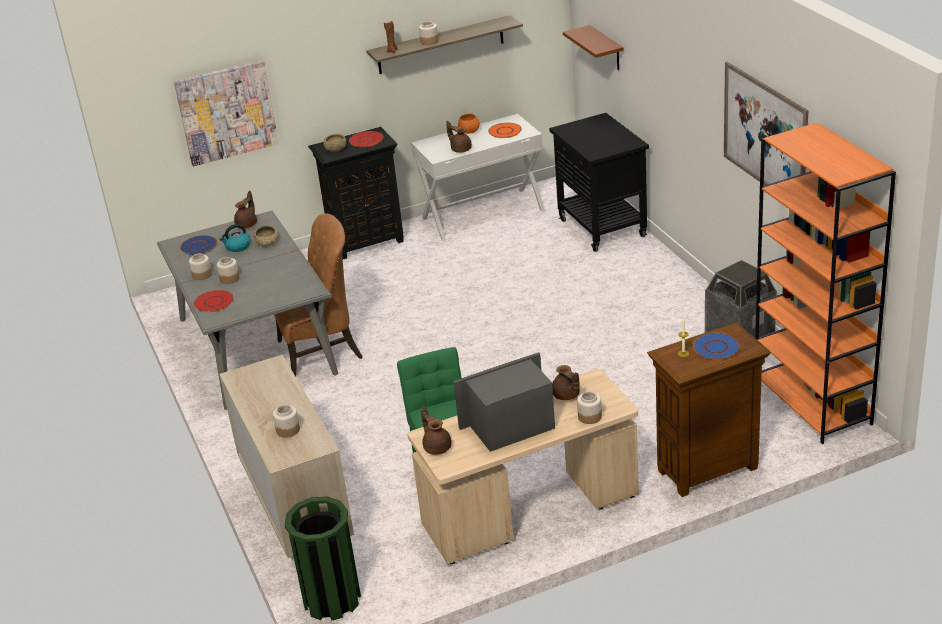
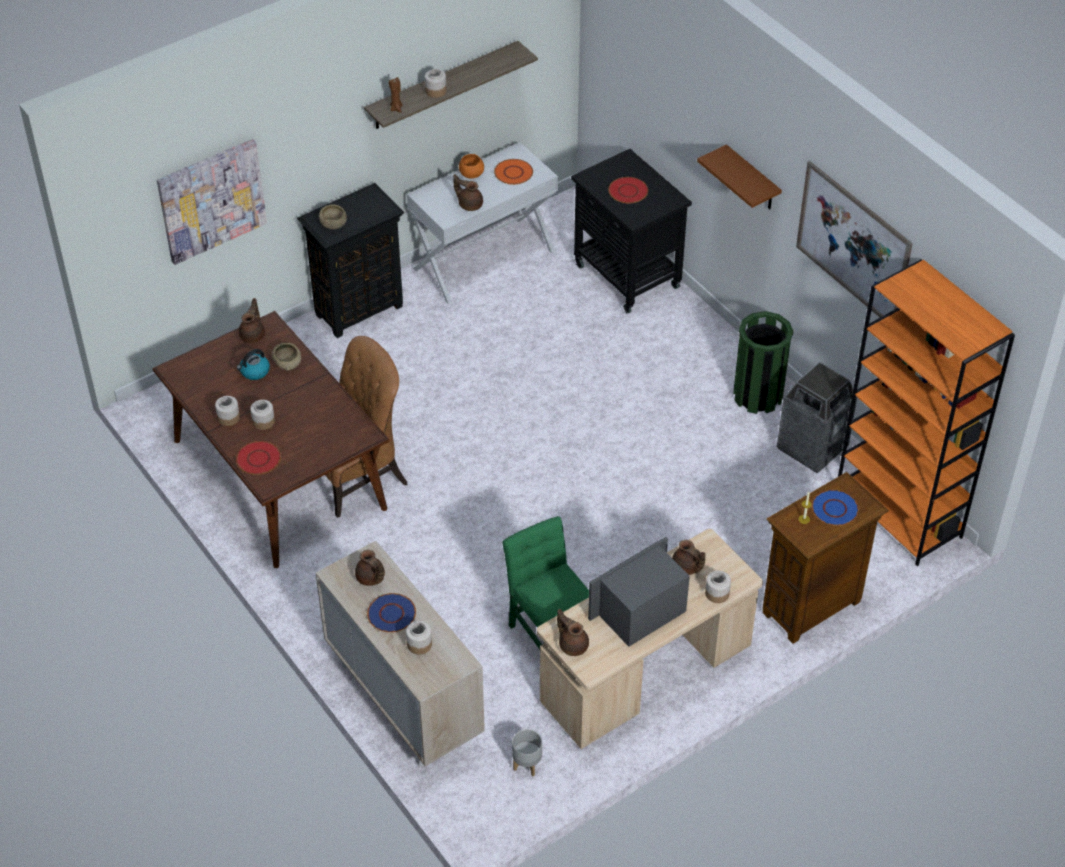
camera: 15 degrees left, 15 degrees up
grey dining table [157,211,338,410] -> brown dining table [152,311,389,568]
blue plate [180,235,217,255] -> blue plate moved to [367,593,416,632]
green trash can [285,496,361,621] -> green trash can moved to [733,311,793,414]
red plate [349,131,383,147] -> red plate moved to [608,177,648,203]
brown shelf [563,25,624,70] -> brown shelf moved to [697,144,782,209]
none -> brown teapot [355,550,385,586]
none -> grey planter [512,729,542,777]

